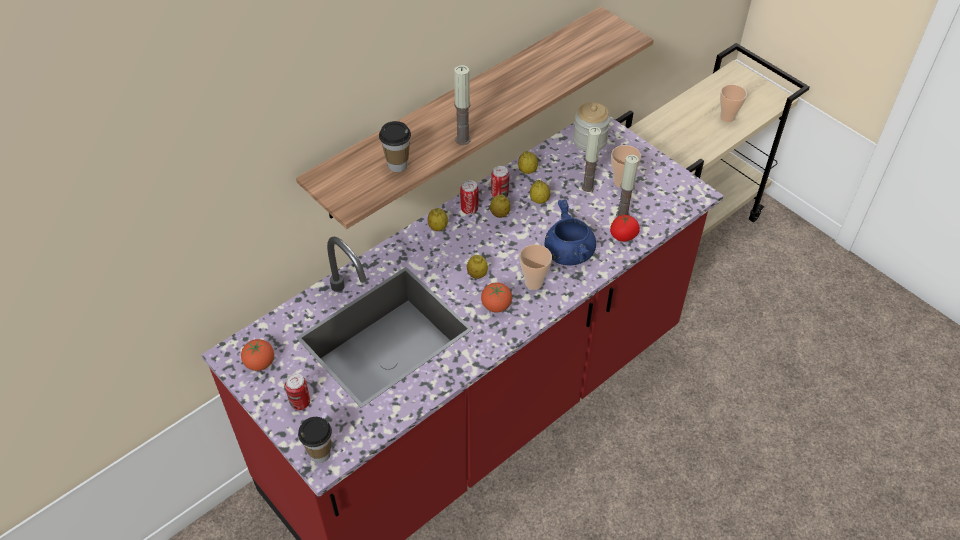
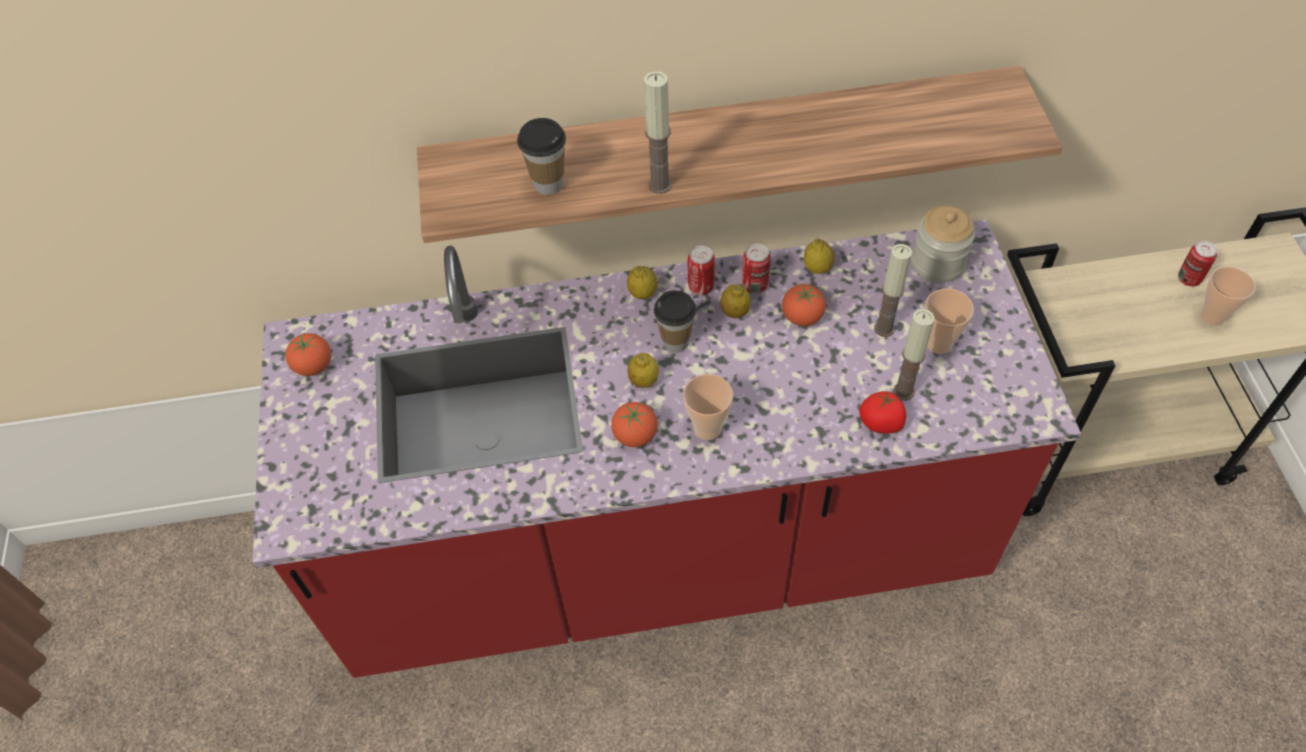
camera: 35 degrees right, 5 degrees up
can [285,373,310,410] -> can moved to [1178,241,1217,286]
cup [298,417,332,463] -> cup moved to [654,290,696,353]
lemon [530,180,550,204] -> tomato [782,284,826,326]
blue cooking pot [545,200,596,265] -> none

